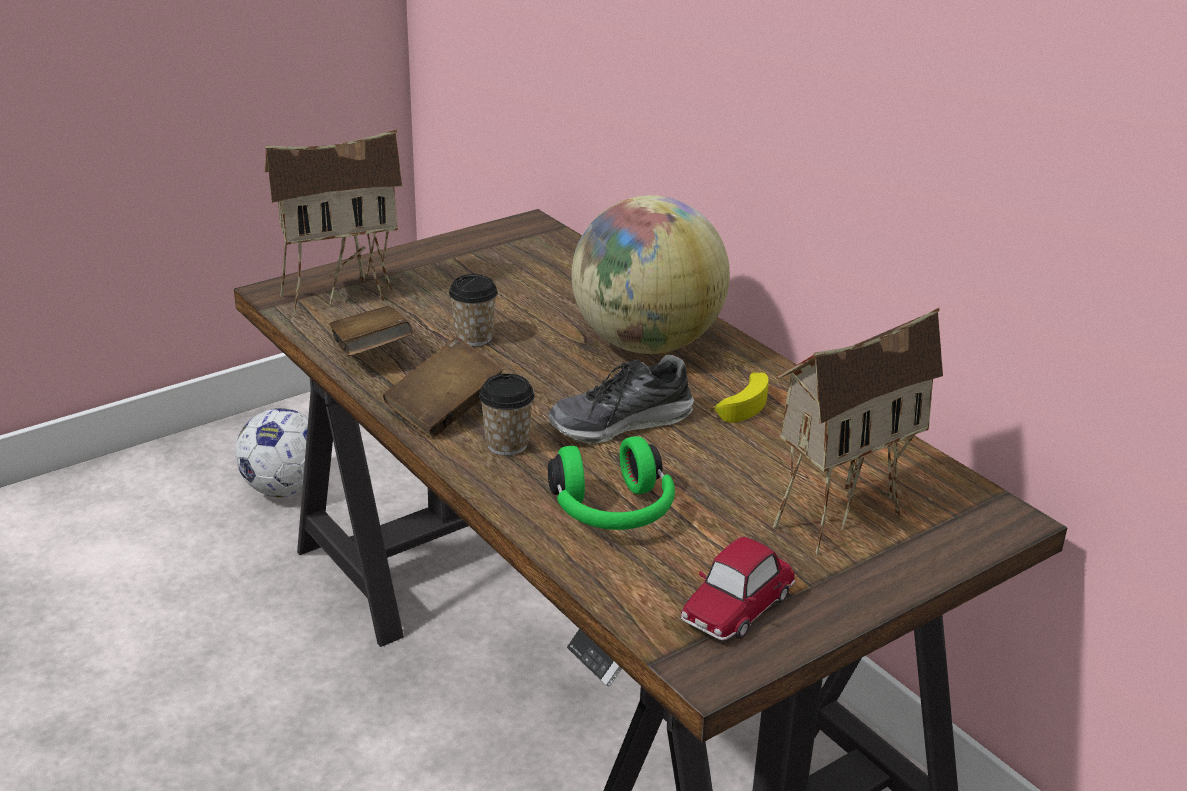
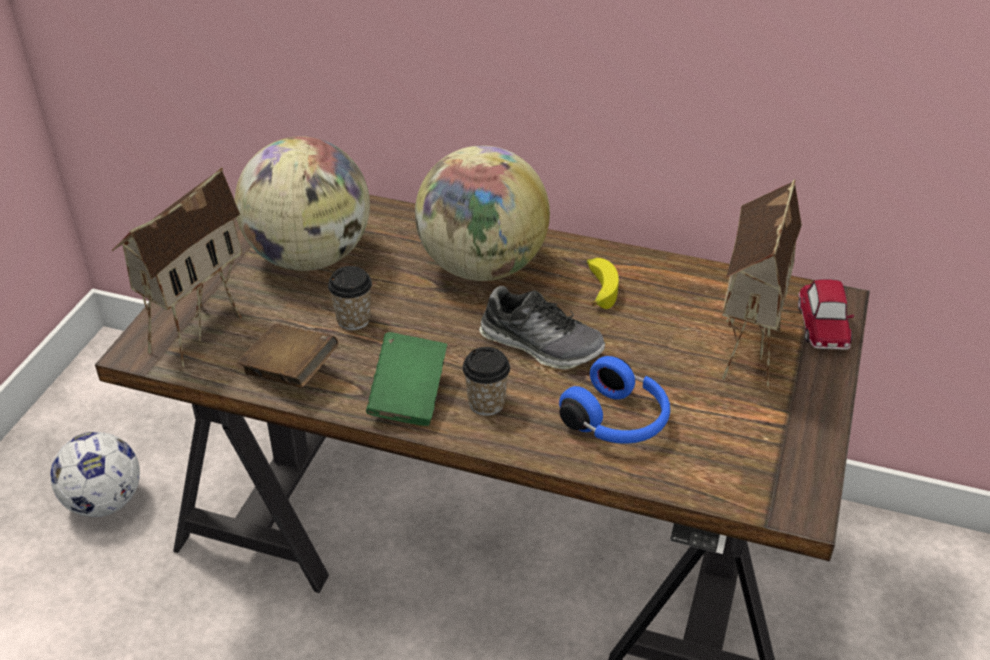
camera: 35 degrees left, 10 degrees up
brown book [383,337,504,438] -> green book [366,332,447,426]
shoe [548,355,694,444] -> shoe turned 90 degrees counterclockwise [479,286,605,369]
green headphones [548,436,675,530] -> blue headphones [559,356,670,444]
toy car [681,537,795,641] -> toy car moved to [798,279,854,350]
none -> globe [235,136,370,271]

